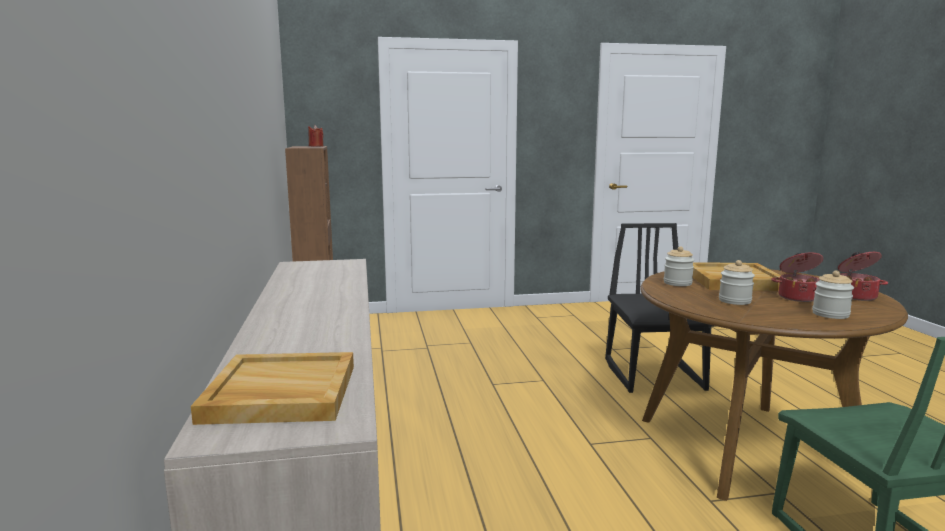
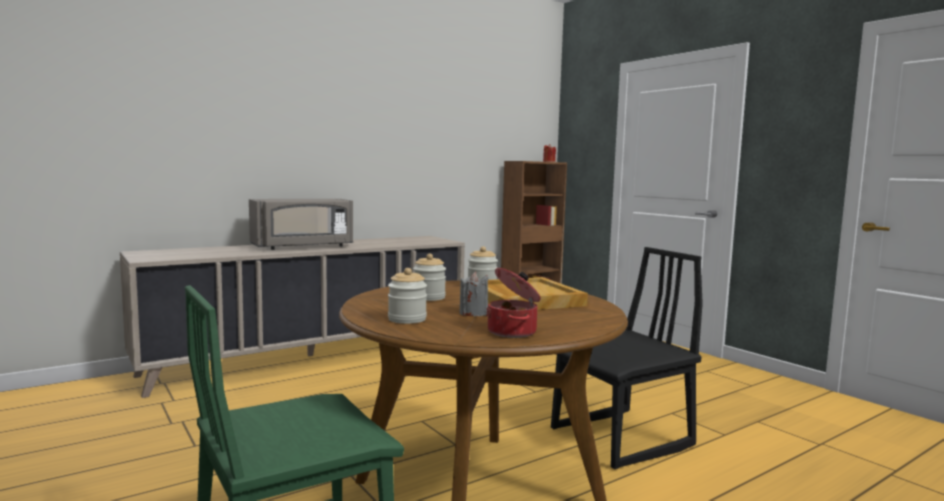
camera: 65 degrees right, 5 degrees down
beige tray [191,352,354,425] -> none
cooking pot [771,253,823,302] -> grey candle [459,272,488,316]
none -> grey microwave [249,199,353,250]

